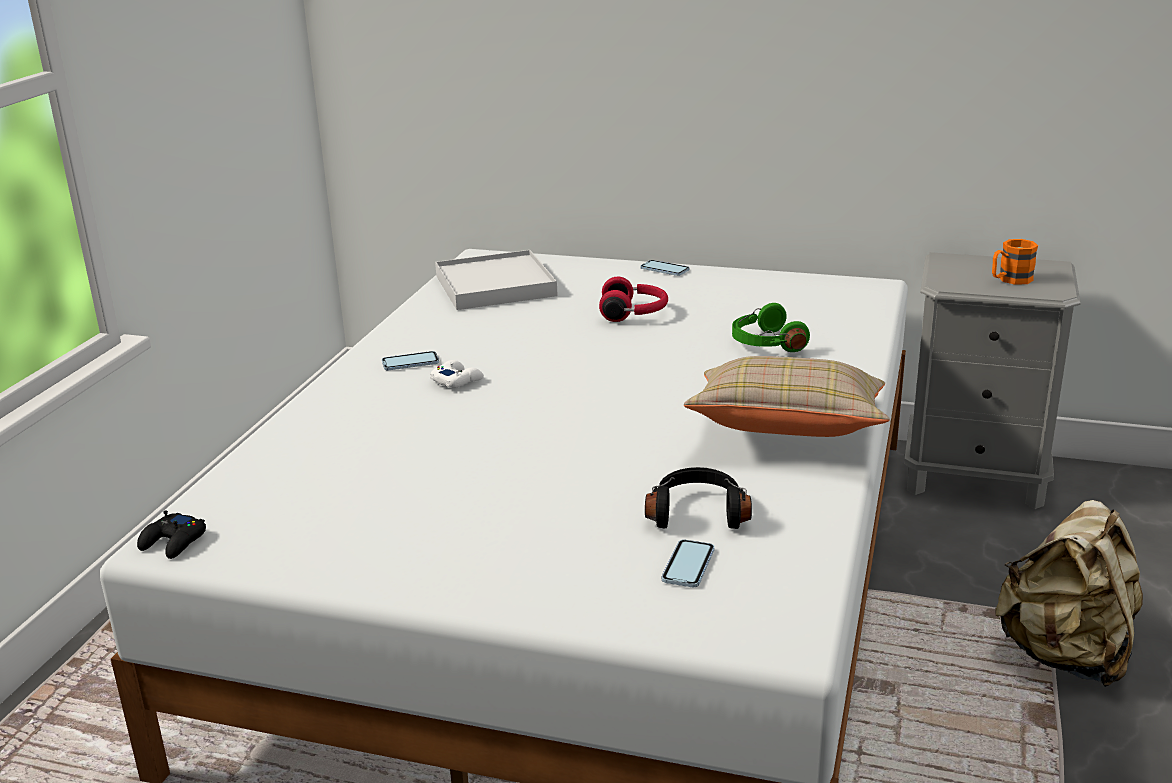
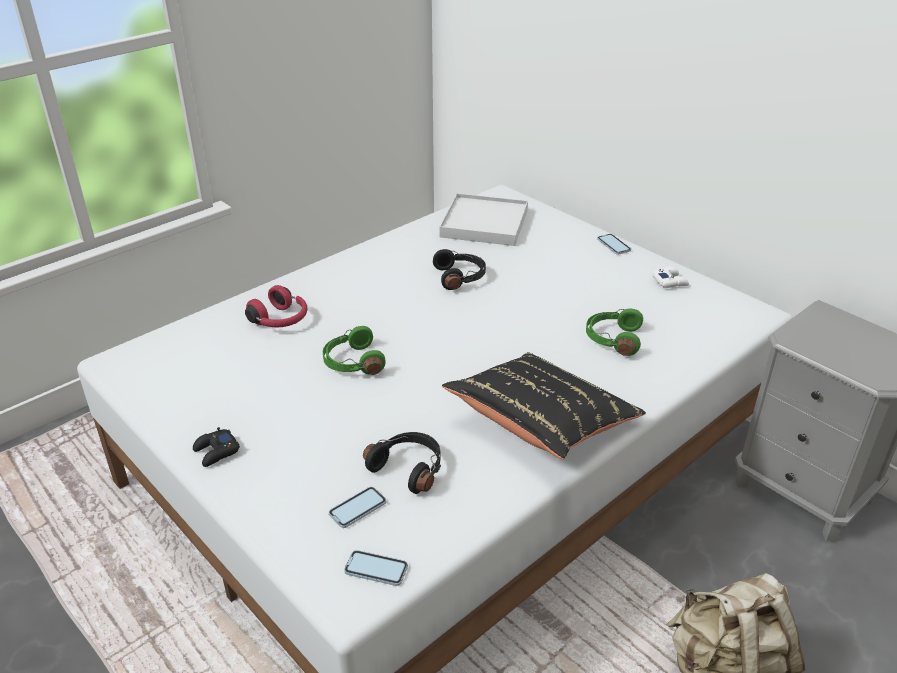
camera: 30 degrees right, 10 degrees up
black game controller [137,511,206,559] -> black game controller moved to [193,427,240,467]
phone [382,351,439,370] -> phone moved to [344,550,408,586]
white game controller [430,360,484,388] -> white game controller moved to [652,266,689,288]
red headphones [599,277,668,322] -> red headphones moved to [245,285,307,327]
beige pillow [684,356,890,437] -> black pillow [442,352,646,459]
orange mug [992,239,1038,285] -> none
none -> green headphones [323,326,386,375]
none -> black headphones [433,249,486,290]

